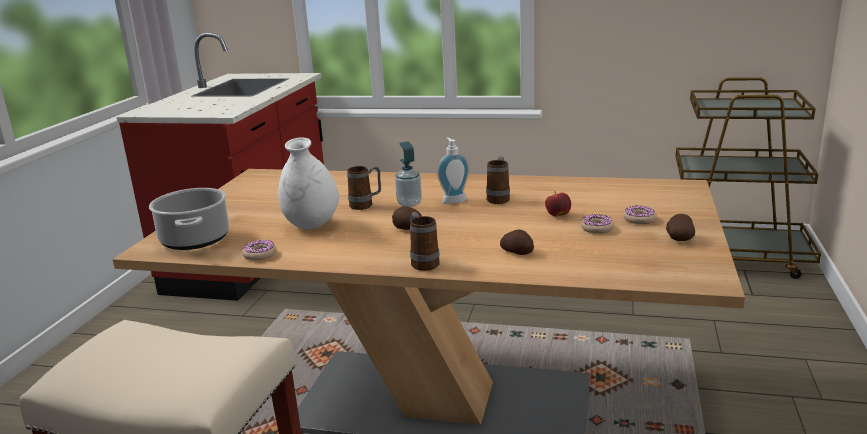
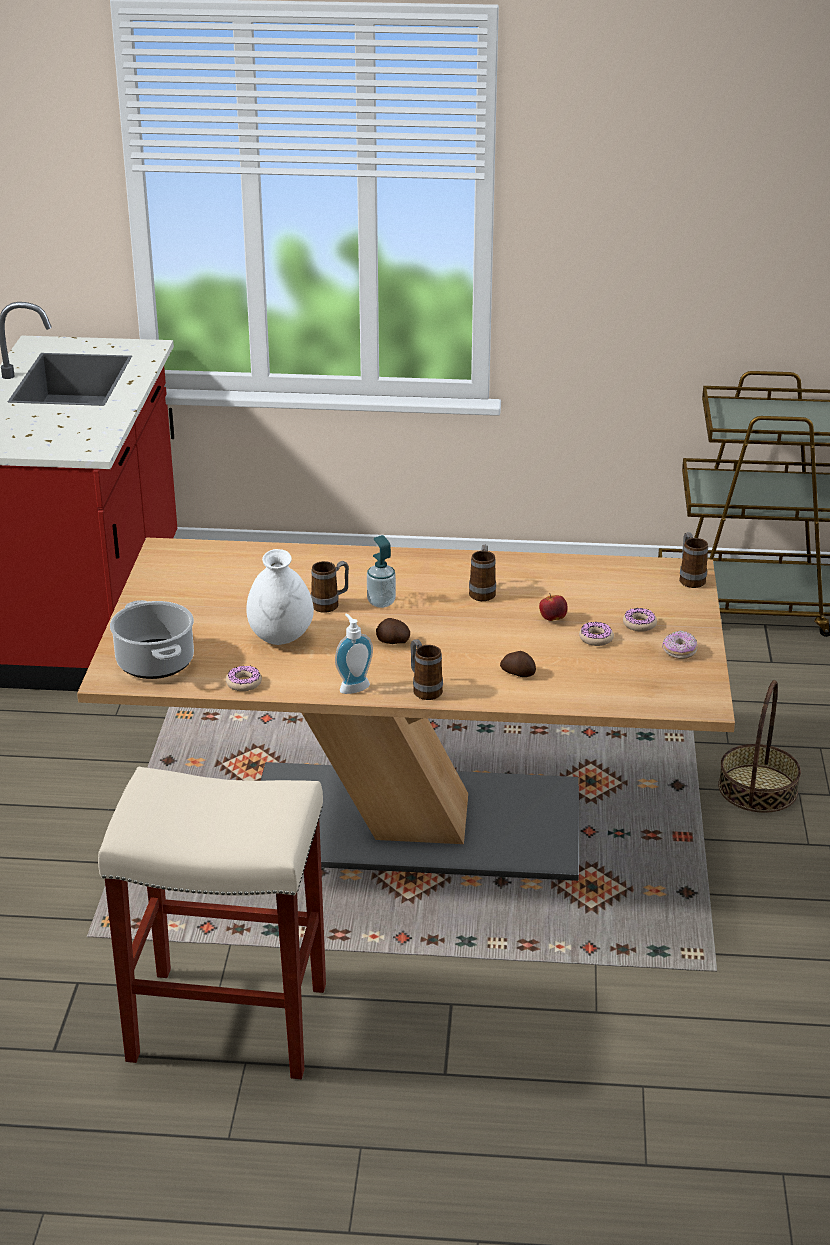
camera: 10 degrees left, 10 degrees up
soap dispenser [437,137,469,204] -> soap dispenser moved to [335,613,373,694]
potato [666,214,695,241] -> donut [662,631,698,659]
none -> mug [679,532,708,588]
none -> basket [718,680,801,813]

